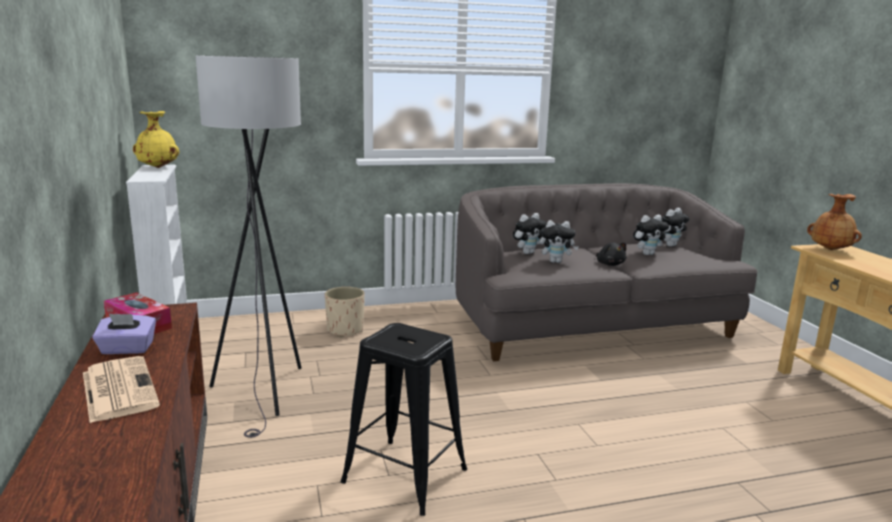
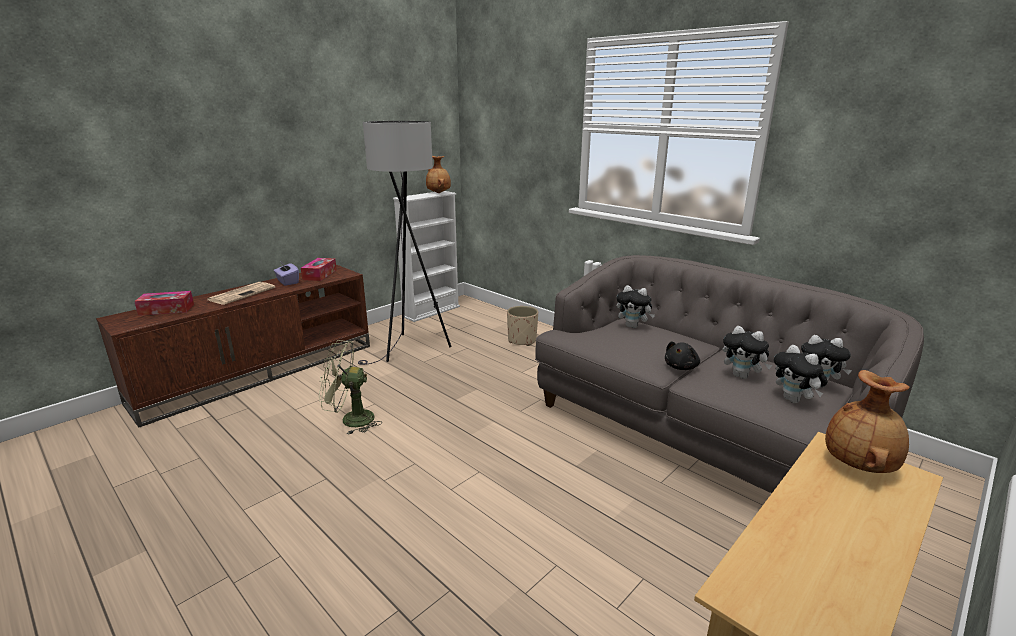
camera: 60 degrees right, 5 degrees up
yellow vase [133,111,179,168] -> brown vase [426,156,451,193]
black stool [340,323,467,516] -> green fan [319,340,382,435]
plush toy [540,220,579,263] -> plush toy moved to [774,345,828,403]
none -> tissue box [134,291,194,316]

